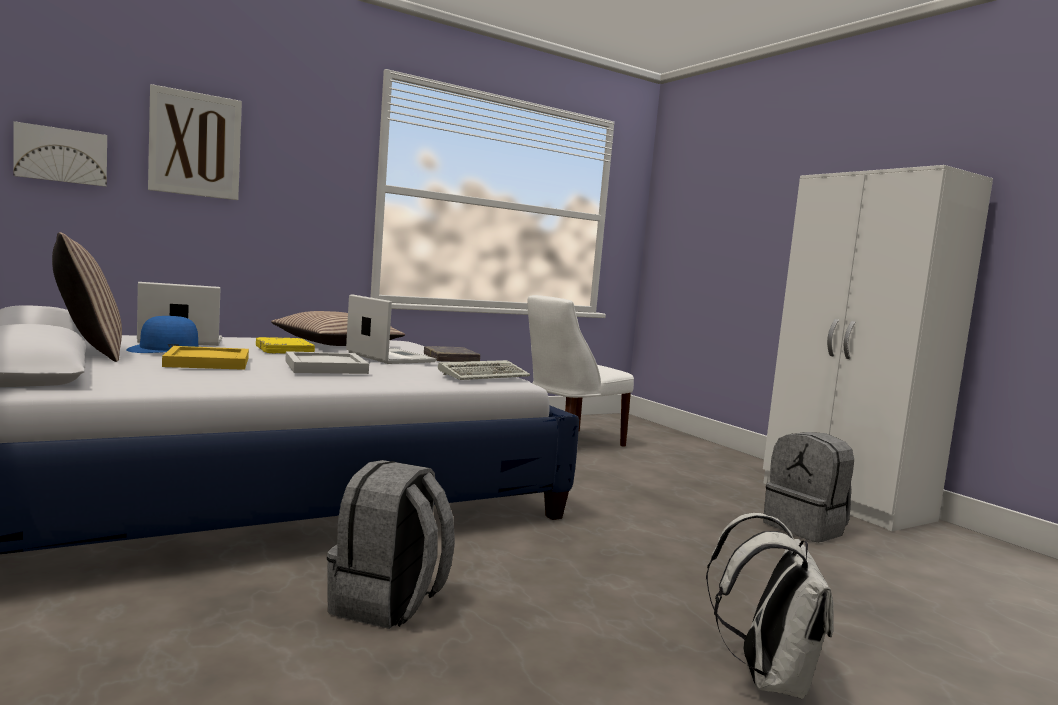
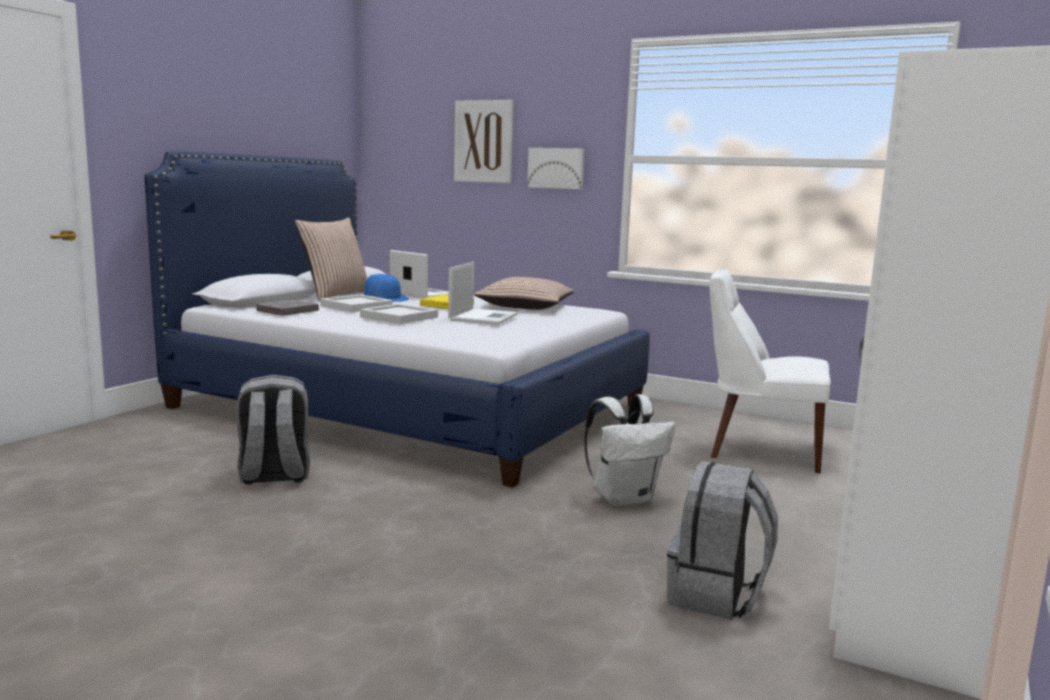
camera: 60 degrees right, 5 degrees up
picture [13,121,107,187] -> picture moved to [527,148,585,189]
yellow tray [162,346,249,370] -> white tray [320,294,393,312]
grey book [424,346,480,362] -> grey book moved to [256,299,319,316]
keyboard [438,360,530,380] -> none
white backpack [706,513,834,699] -> white backpack moved to [584,394,675,506]

